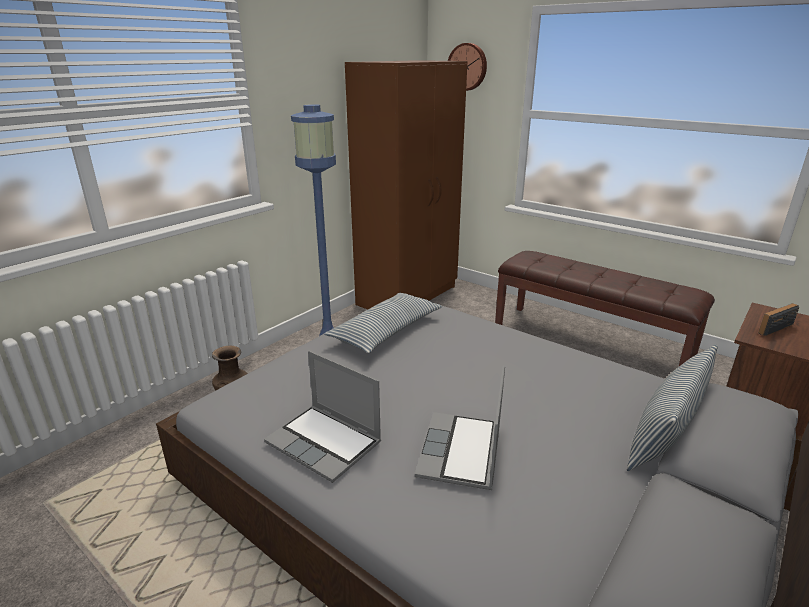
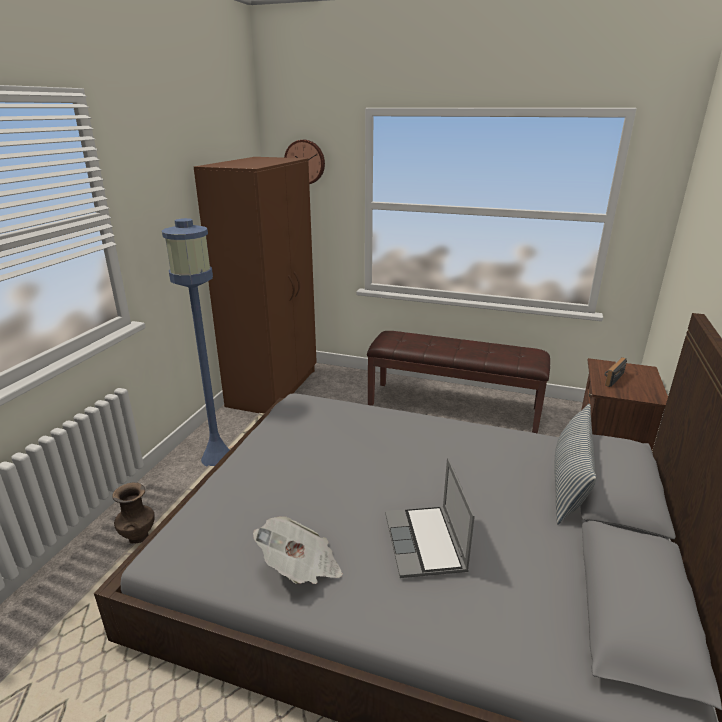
camera: 20 degrees left, 0 degrees up
laptop [264,351,381,483] -> newspaper [253,516,343,584]
pillow [324,293,442,353] -> none

